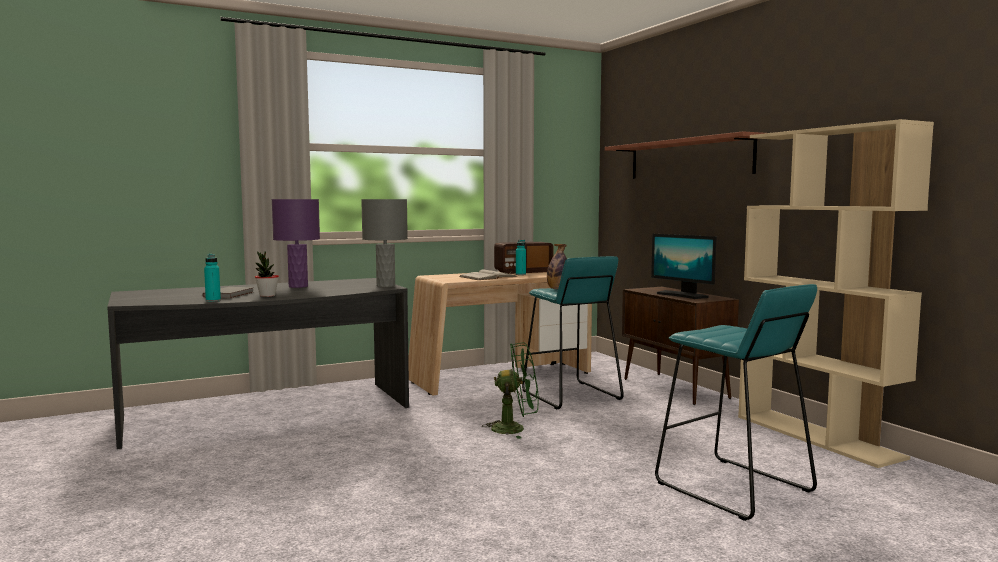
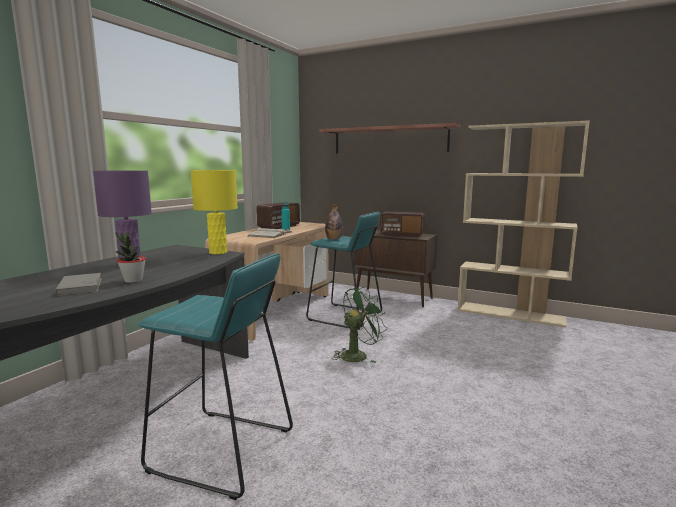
camera: 35 degrees left, 5 degrees up
turquoise bottle [204,254,221,302] -> none
grey table lamp [361,199,408,287] -> yellow table lamp [191,170,238,254]
monitor [651,234,716,299] -> radio [380,212,425,237]
turquoise stool [655,284,817,521] -> turquoise stool moved to [139,253,293,500]

